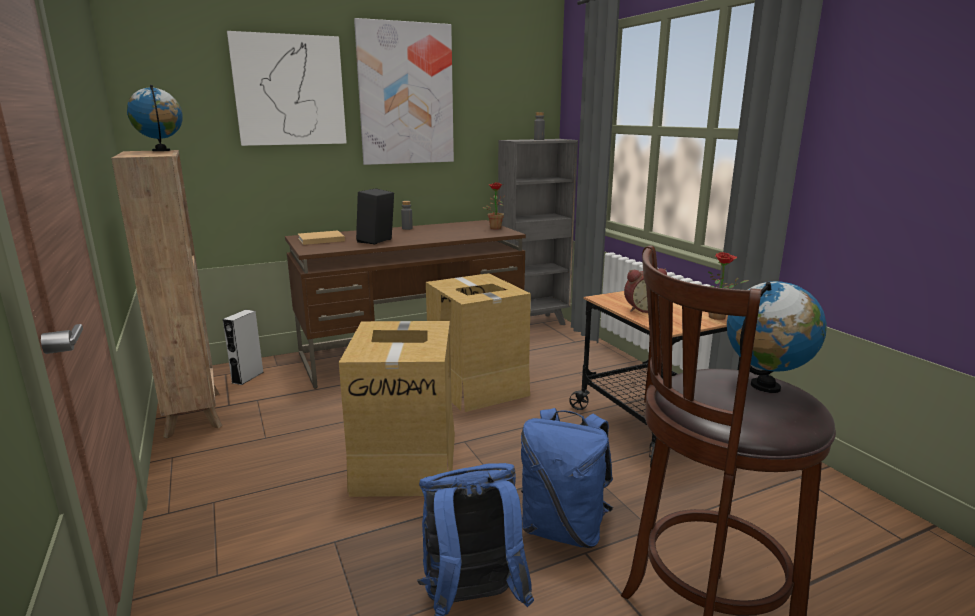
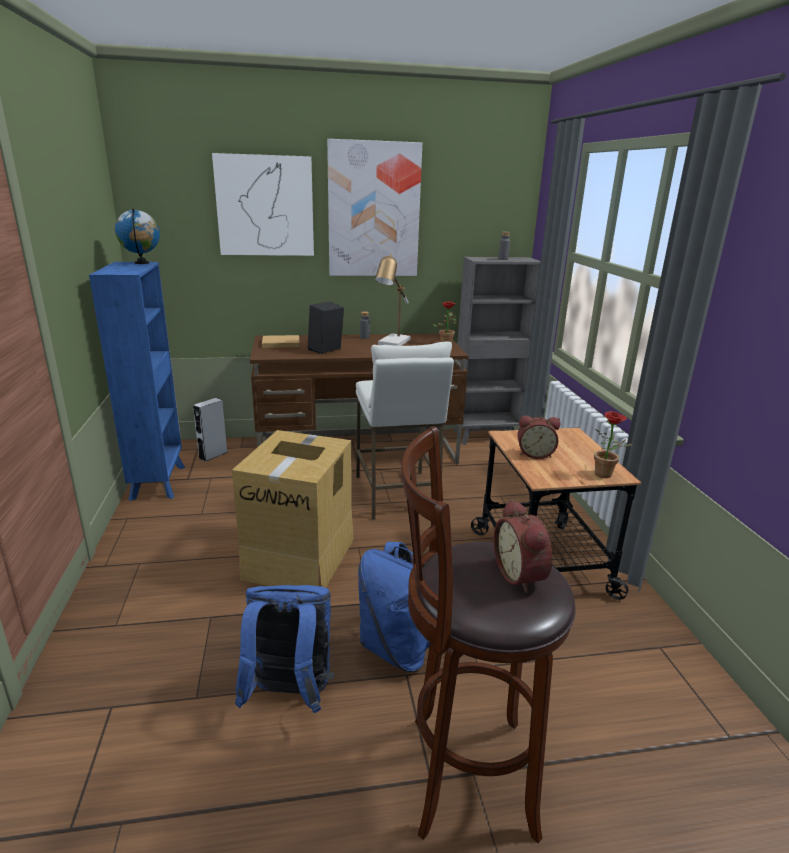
camera: 15 degrees right, 5 degrees up
brown bookcase [111,150,222,438] -> blue bookcase [89,262,185,501]
cardboard box [426,273,531,412] -> white stool [356,341,454,519]
globe [727,281,827,393] -> alarm clock [494,499,553,593]
none -> table lamp [375,253,411,346]

